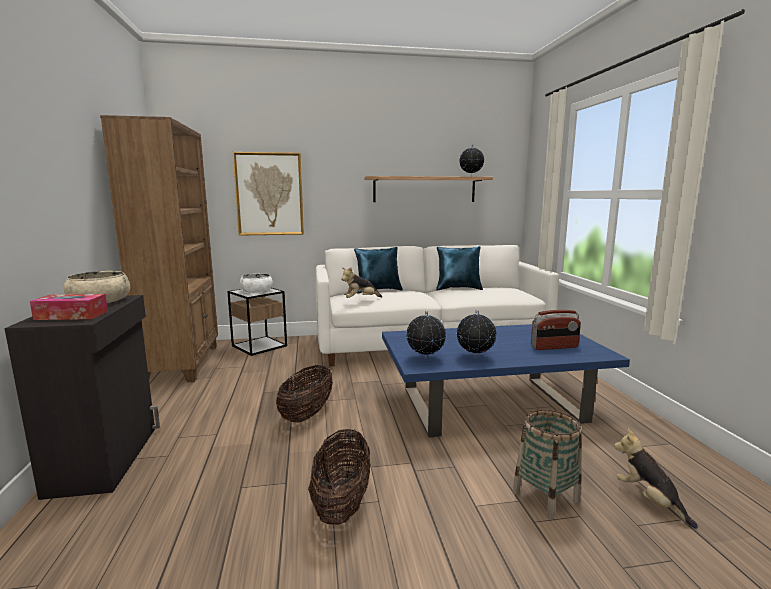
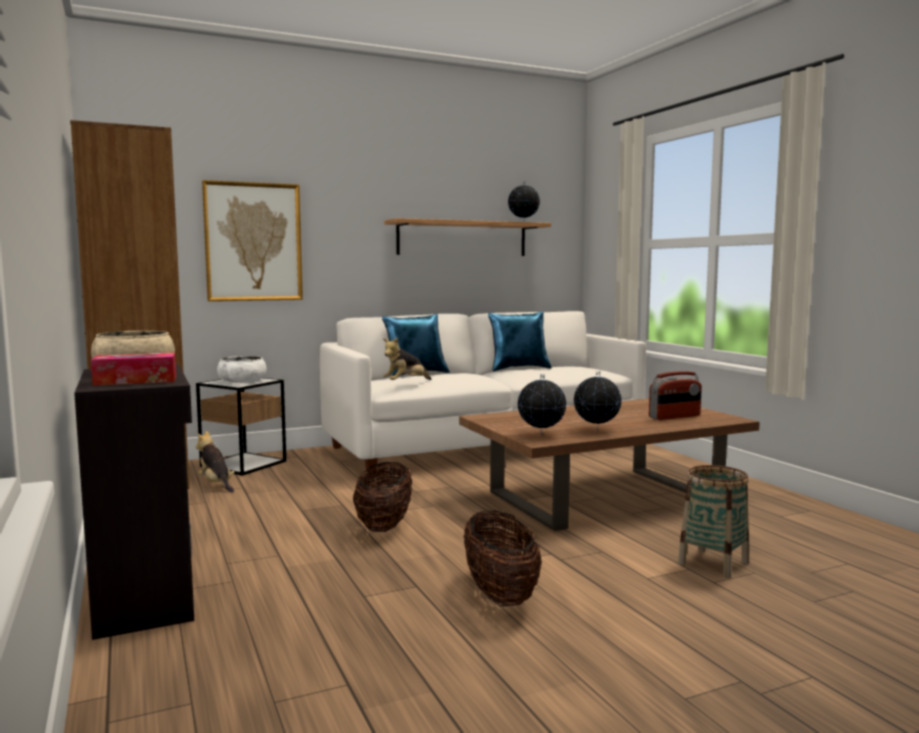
camera: 15 degrees left, 5 degrees down
blue coffee table [382,324,630,437] -> brown coffee table [459,399,760,531]
plush toy [614,429,698,529] -> plush toy moved to [195,431,235,493]

